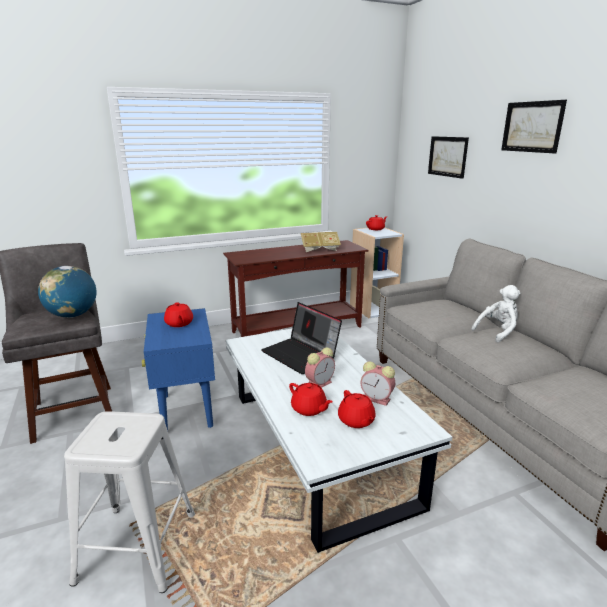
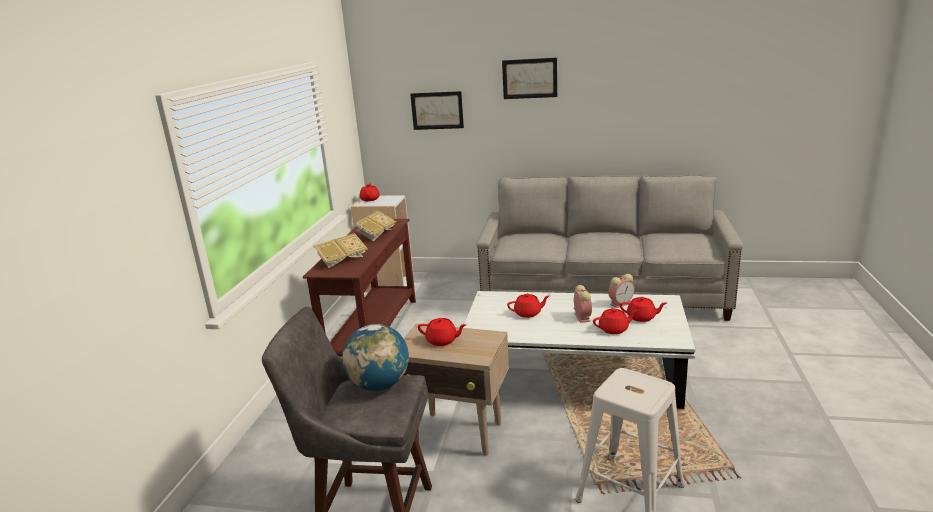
camera: 55 degrees left, 0 degrees up
blue side table [142,308,215,430] -> beige side table [404,323,509,456]
laptop [261,302,342,374] -> red teapot [507,294,550,318]
white plush toy [471,285,520,343] -> none
none -> book [314,233,368,268]

